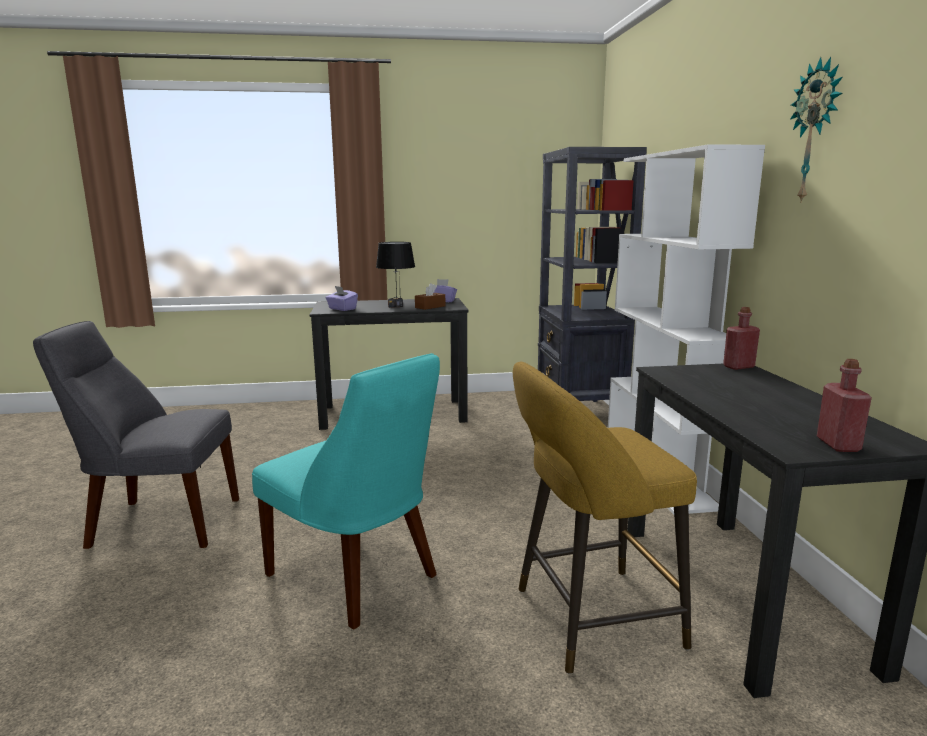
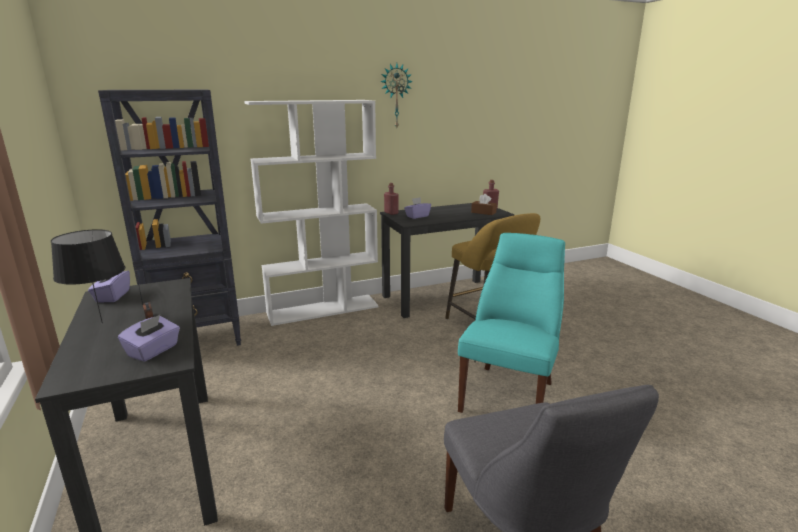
camera: 105 degrees left, 5 degrees up
brown tissue box [415,283,445,310] -> brown tissue box moved to [471,194,497,215]
none -> purple tissue box [404,197,431,219]

